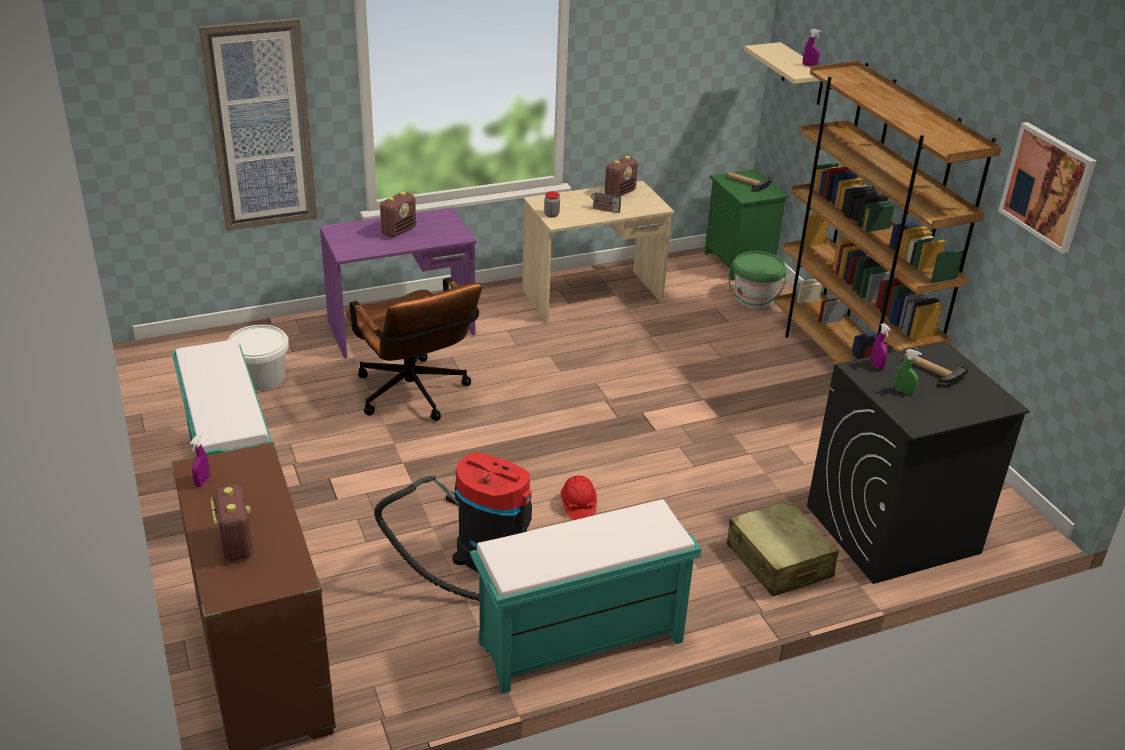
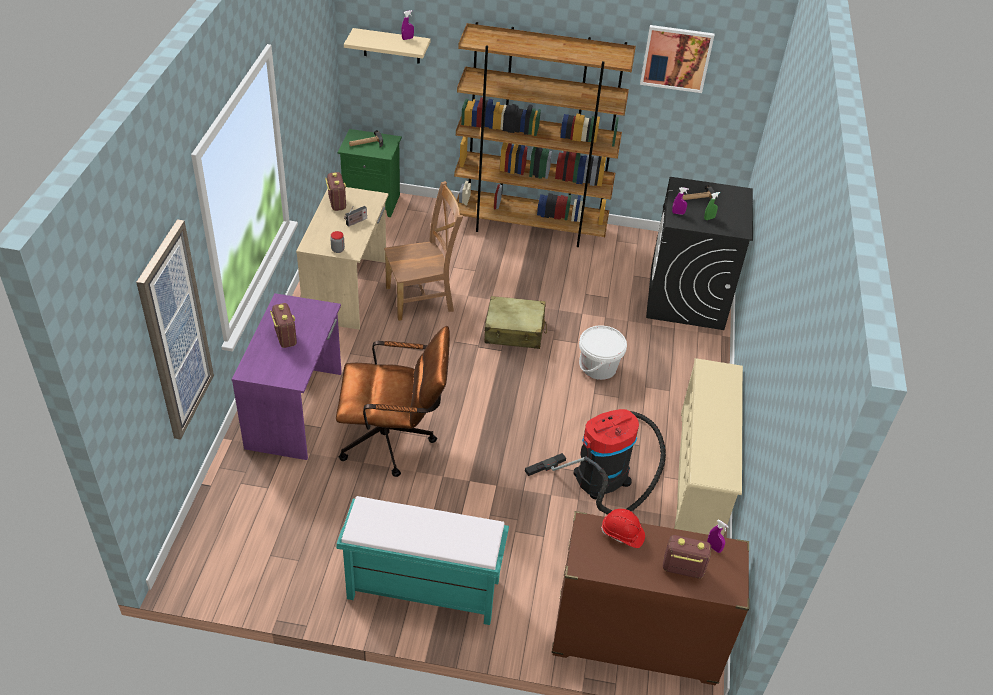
camera: 60 degrees left, 10 degrees up
purple spray bottle [190,435,210,487] -> purple spray bottle moved to [707,520,729,553]
white bucket [228,325,289,391] -> white bucket moved to [579,325,627,380]
turquoise bench [470,499,701,694] -> beige shoe rack [674,358,743,536]
red hard hat [561,476,597,520] -> red hard hat moved to [601,509,645,548]
beige suitcase [727,500,839,597] -> beige suitcase moved to [485,296,547,349]
green bucket [728,251,787,309] -> none
none -> brown chair [384,181,463,321]

